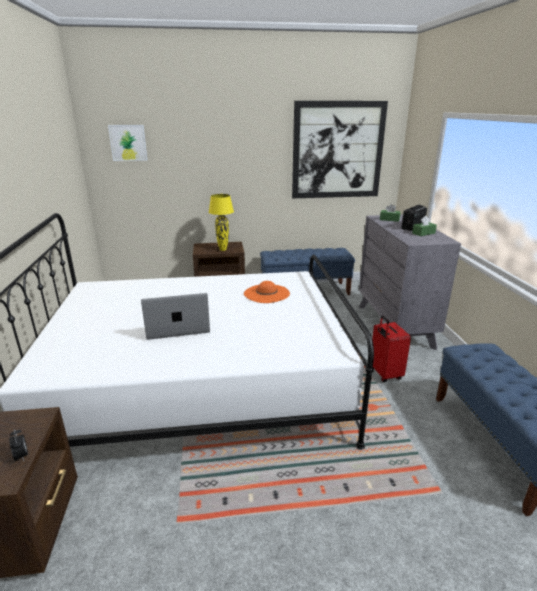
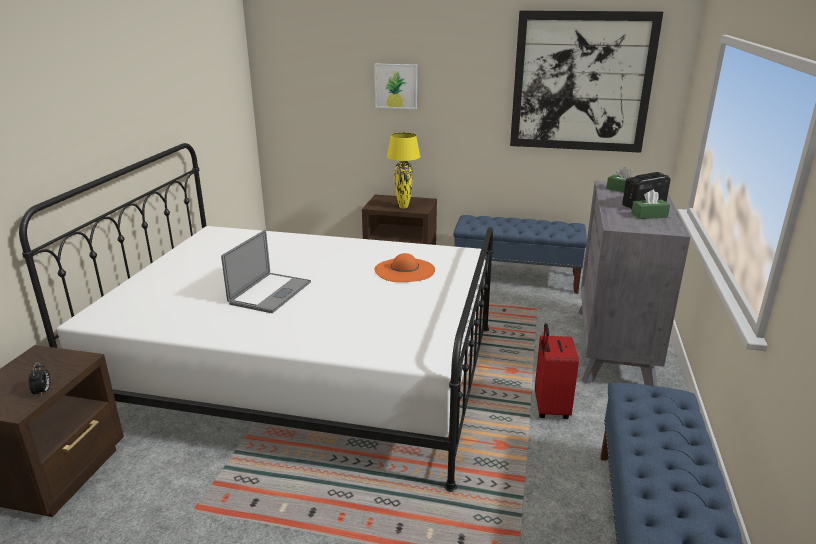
camera: 20 degrees right, 0 degrees up
picture [108,125,148,161] -> picture moved to [374,63,417,109]
laptop [141,293,210,340] -> laptop turned 105 degrees clockwise [221,230,311,313]

